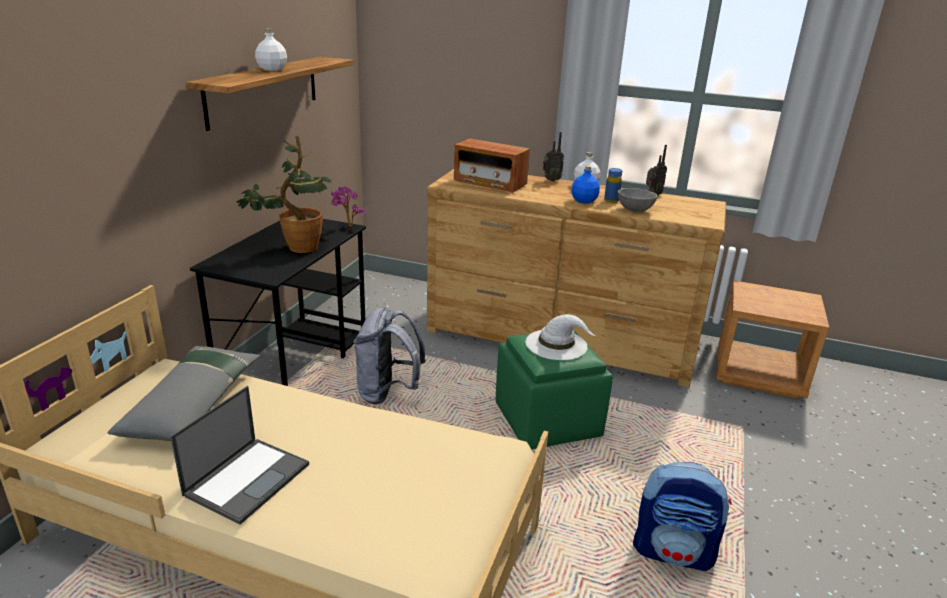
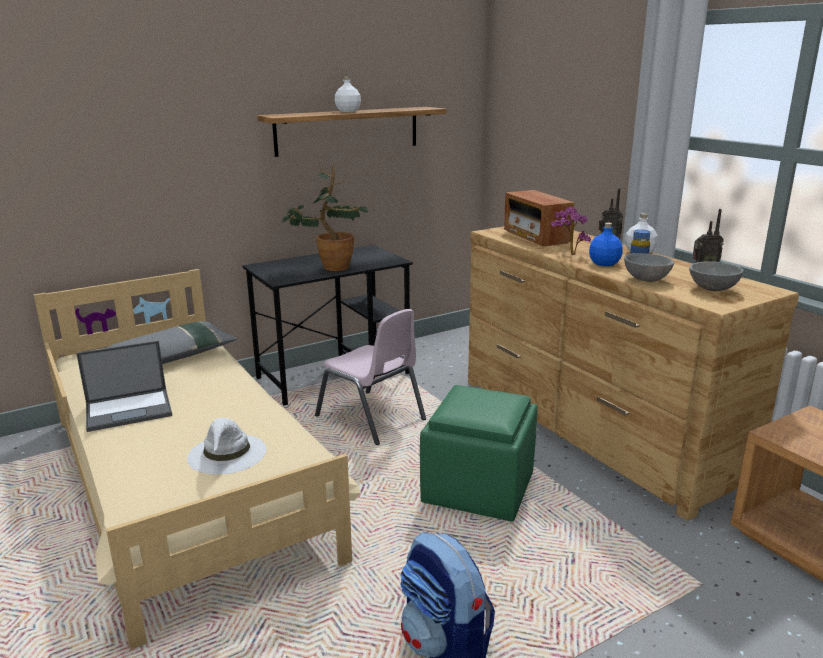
camera: 40 degrees right, 5 degrees down
potted plant [331,186,366,227] -> potted plant moved to [550,207,591,255]
grey backpack [354,307,426,405] -> pink chair [315,309,426,445]
white hat [525,314,596,360] -> white hat moved to [187,418,267,475]
none -> grey bowl [689,261,744,291]

